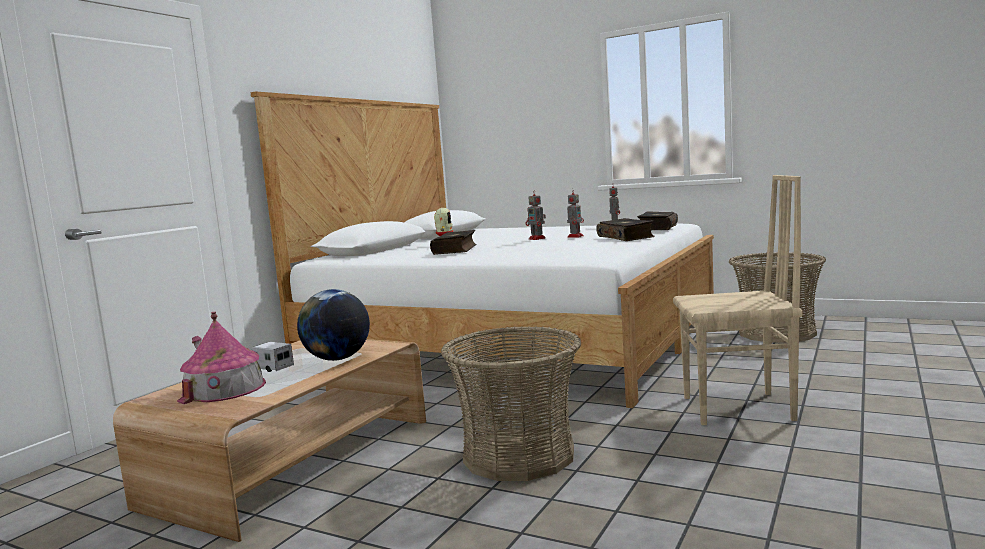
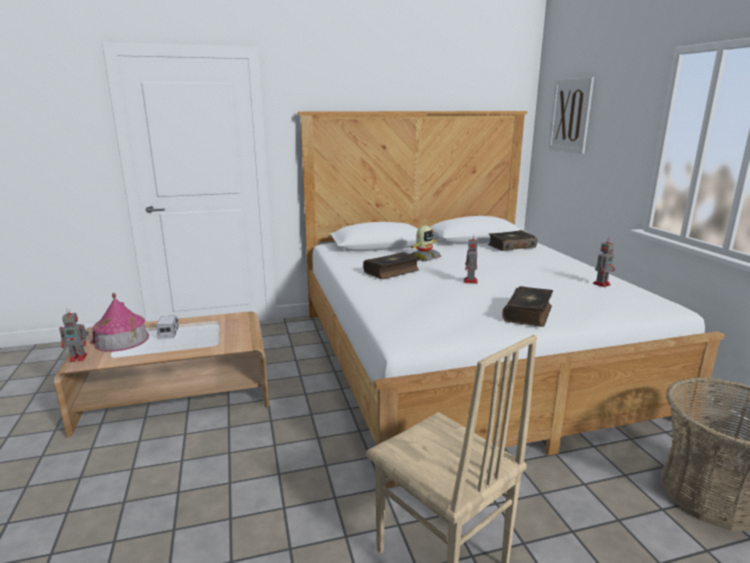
camera: 45 degrees right, 10 degrees up
globe [297,289,370,361] -> none
basket [441,326,581,481] -> none
toy robot [567,189,584,238] -> toy robot moved to [59,308,89,362]
book [637,212,678,230] -> book moved to [488,230,538,251]
none -> picture [548,77,594,154]

